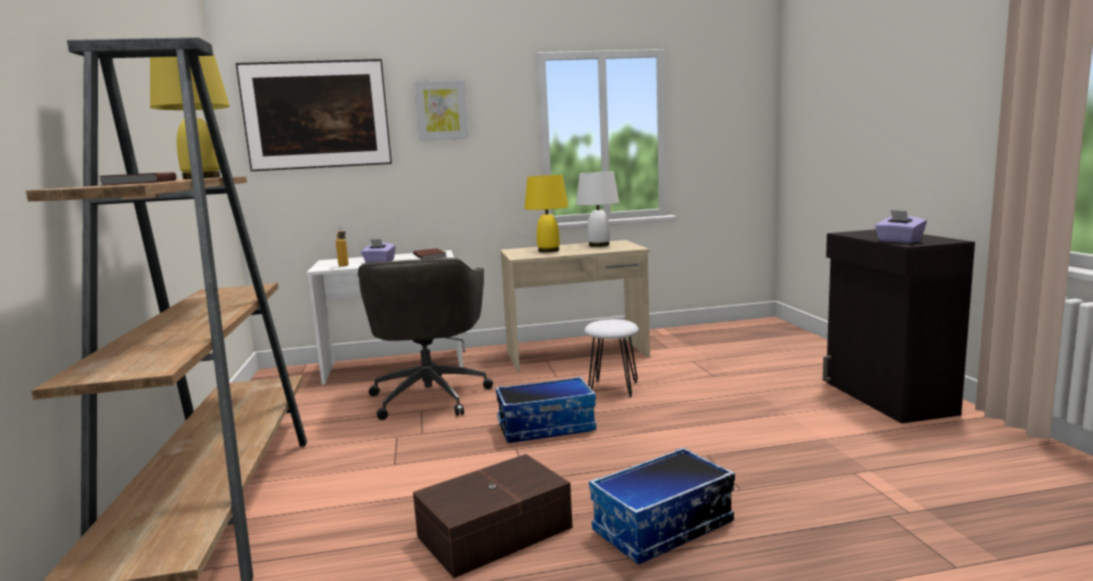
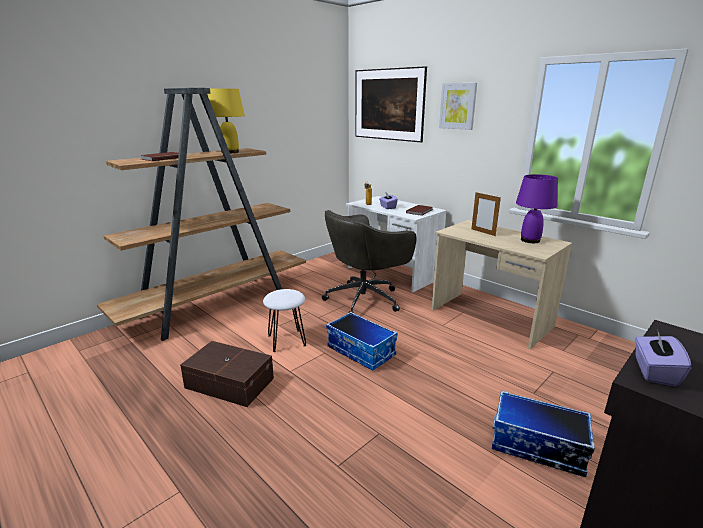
camera: 55 degrees right, 10 degrees up
yellow table lamp [524,175,569,252] -> picture frame [472,192,501,236]
white table lamp [576,172,619,247] -> purple table lamp [516,174,558,243]
white stool [584,319,639,397] -> white stool moved to [263,289,306,352]
storage box [589,447,735,564] -> storage box moved to [492,391,595,477]

